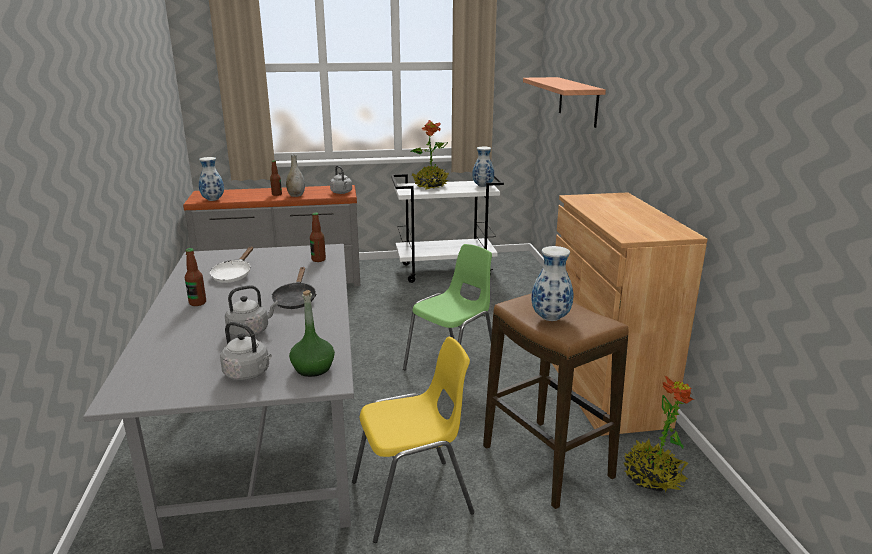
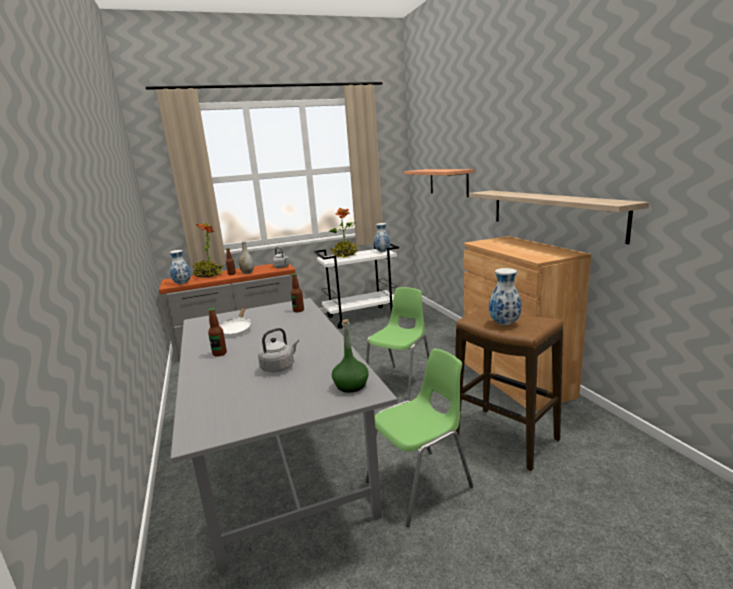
camera: 10 degrees left, 5 degrees down
grey kettle [220,322,272,380] -> none
black frying pan [271,267,316,309] -> none
yellow chair [352,337,475,543] -> green chair [366,349,473,527]
potted plant [623,375,694,492] -> potted plant moved to [192,223,223,277]
none -> shelf [469,191,649,244]

